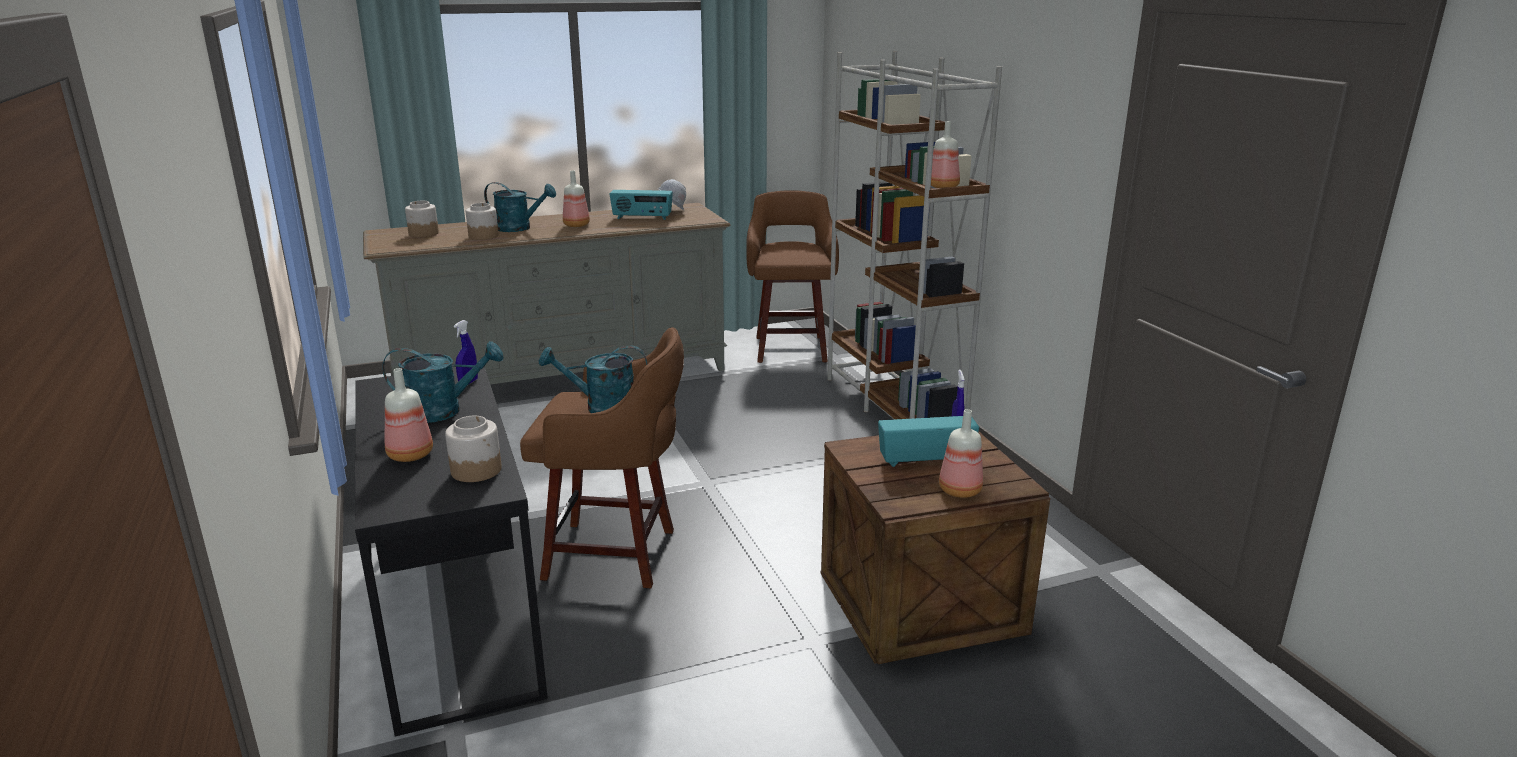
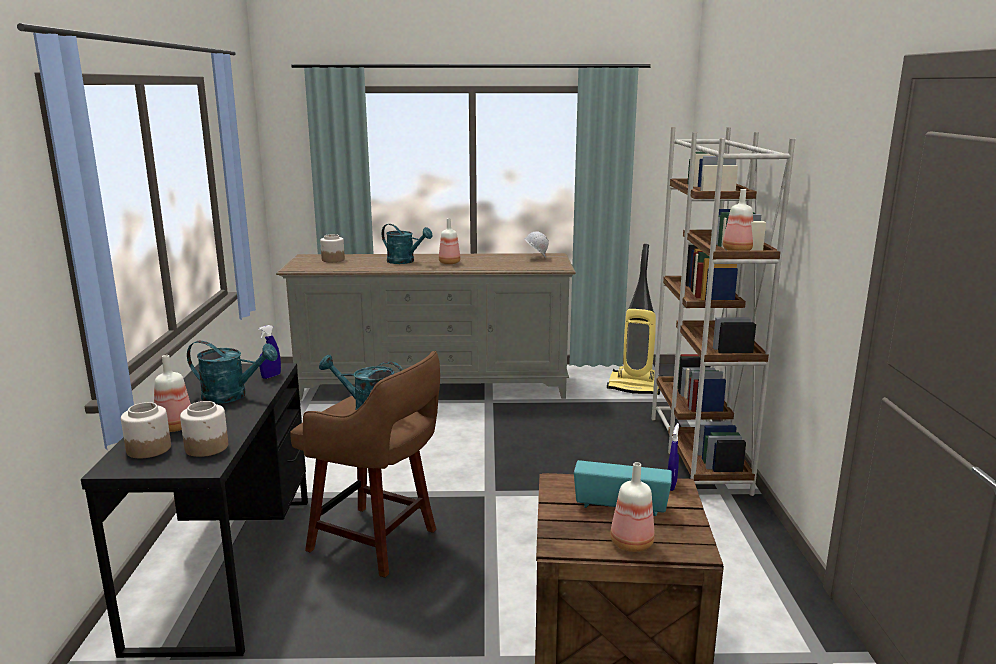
camera: 20 degrees right, 5 degrees down
jar [466,203,499,240] -> jar moved to [121,402,171,458]
radio [609,190,673,220] -> none
brown stool [746,190,839,363] -> vacuum cleaner [607,244,663,395]

